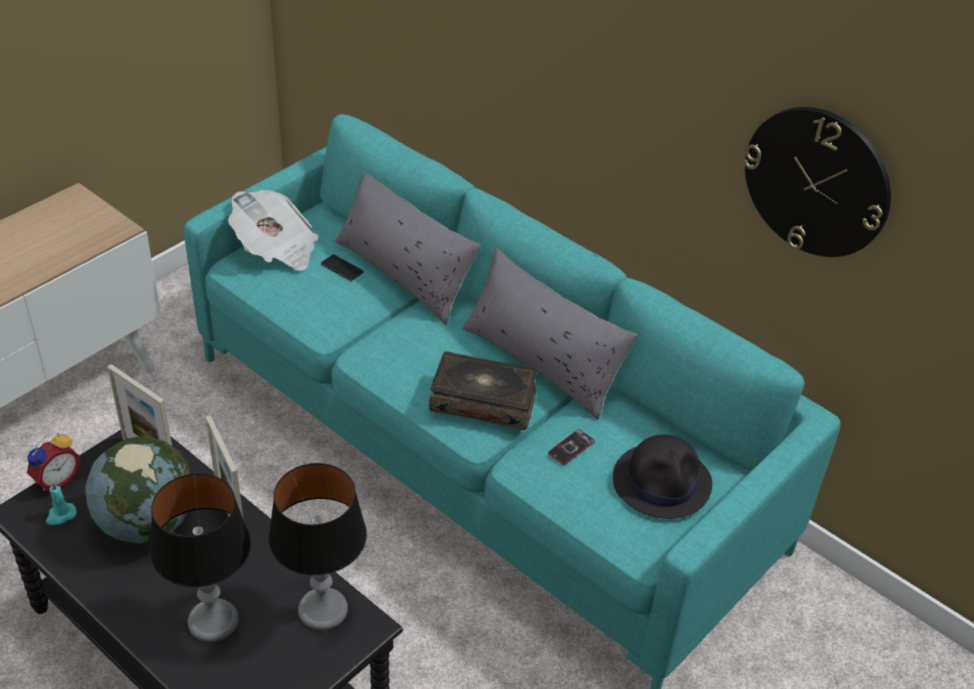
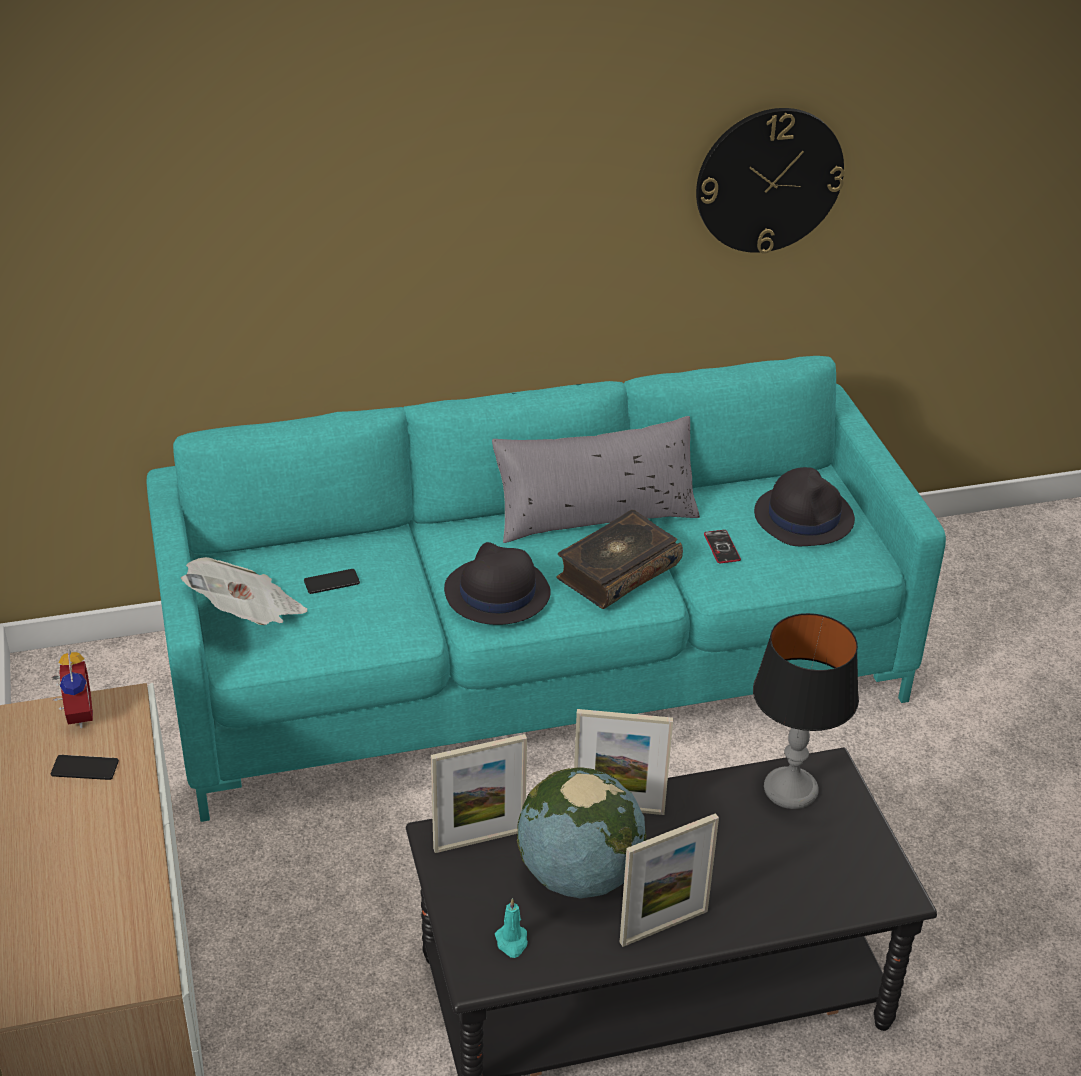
camera: 55 degrees left, 5 degrees down
alarm clock [27,432,81,491] -> alarm clock moved to [51,648,93,729]
table lamp [150,473,251,642] -> none
grey pillow [335,173,481,325] -> none
none -> phone [51,755,119,780]
none -> black hat [444,542,551,625]
none -> picture frame [620,813,719,947]

